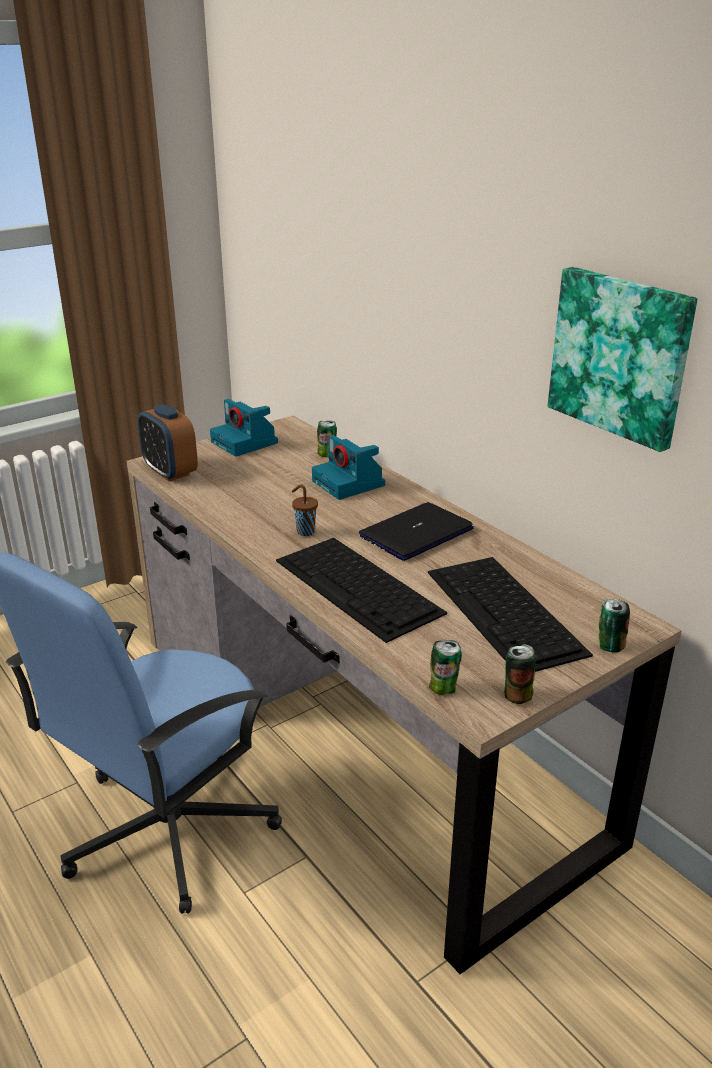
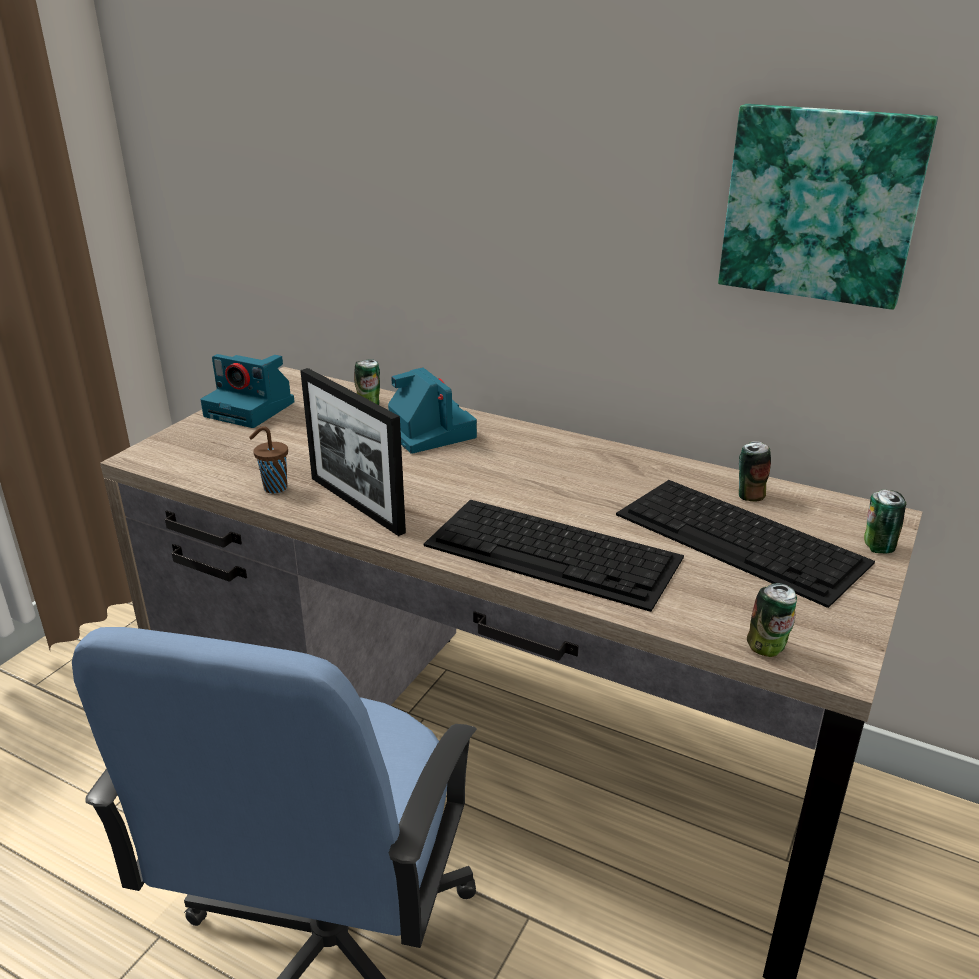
camera: 25 degrees left, 0 degrees up
alarm clock [138,404,198,481] -> none
brown cup [292,484,318,536] -> brown cup moved to [249,426,288,494]
camera [312,435,385,500] -> camera turned 150 degrees counterclockwise [388,367,477,454]
laptop [359,502,474,561] -> none
can [504,644,535,704] -> can moved to [739,441,771,501]
none -> picture frame [300,368,406,536]

